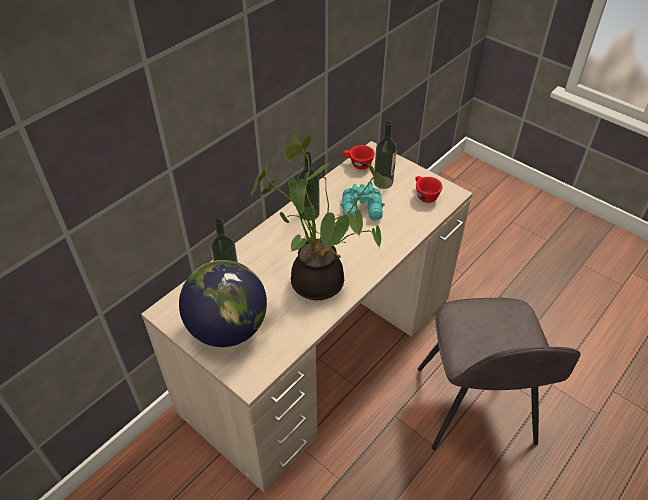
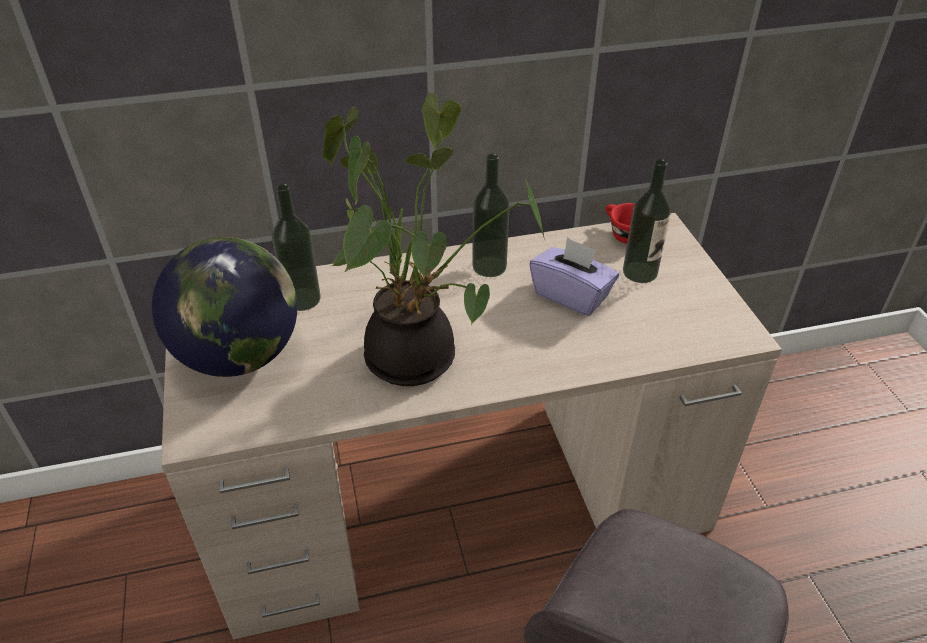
camera: 35 degrees right, 5 degrees down
turquoise binoculars [340,182,385,221] -> purple tissue box [529,237,619,316]
red cup [415,176,443,203] -> none

